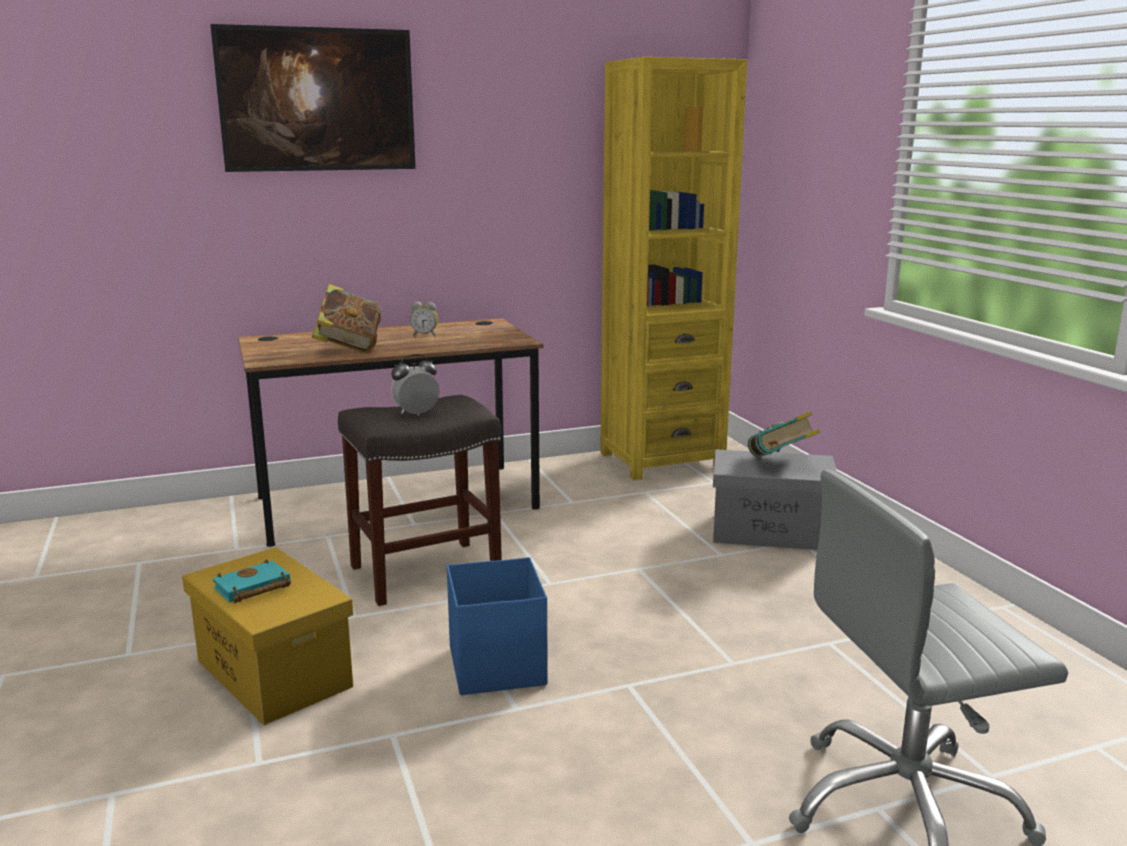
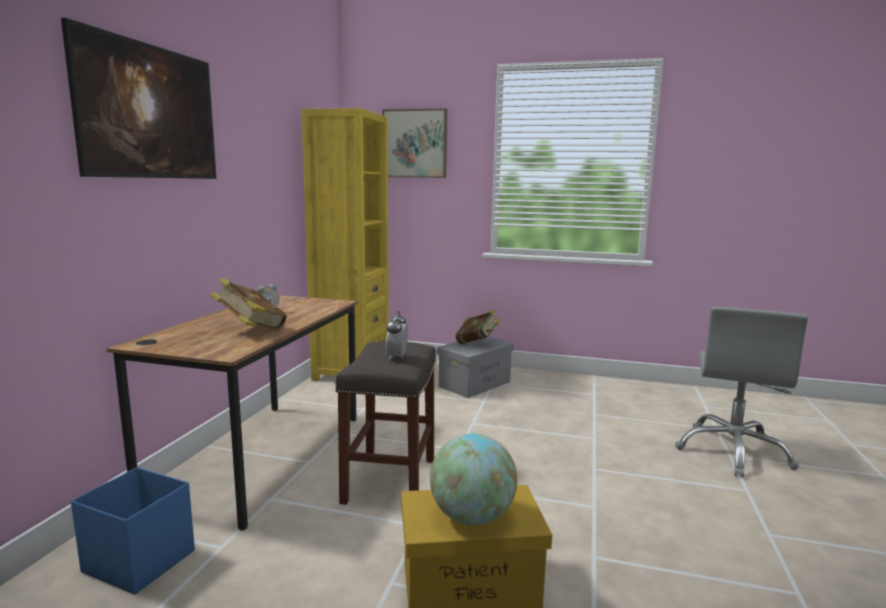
camera: 55 degrees left, 5 degrees down
turquoise book [212,559,291,603] -> globe [430,433,518,525]
blue storage box [447,557,548,695] -> blue storage box moved to [71,467,195,595]
none -> picture [382,109,447,178]

